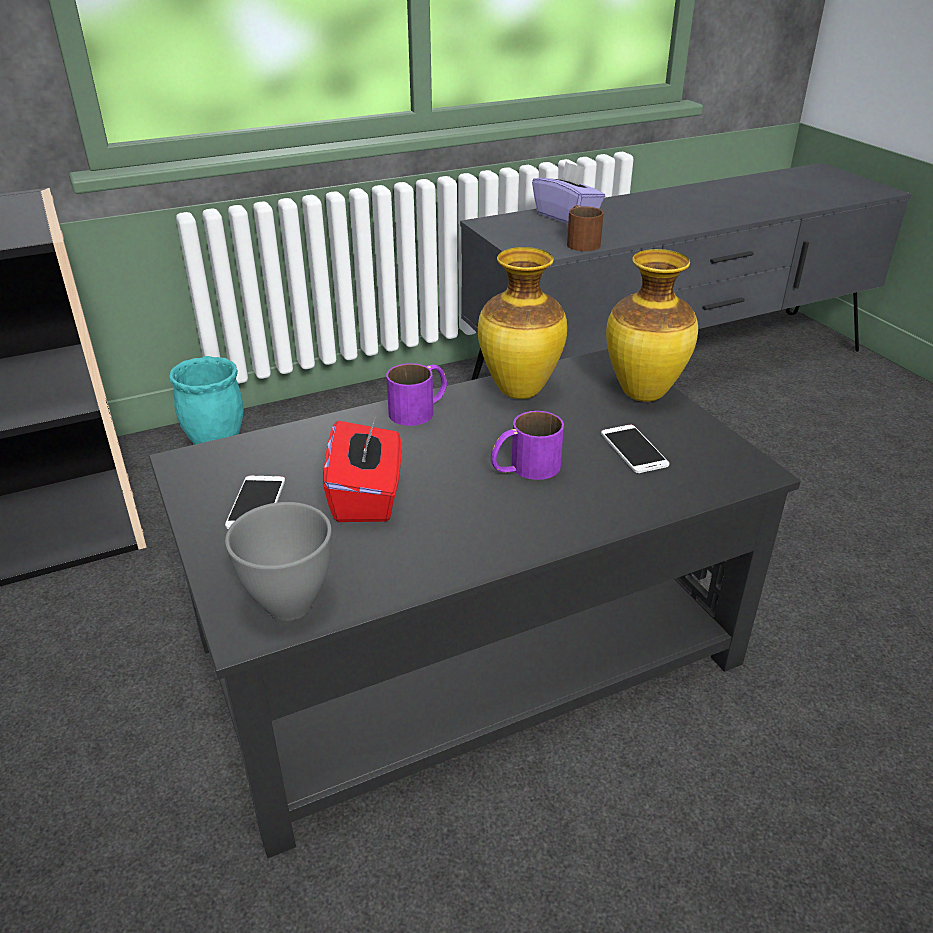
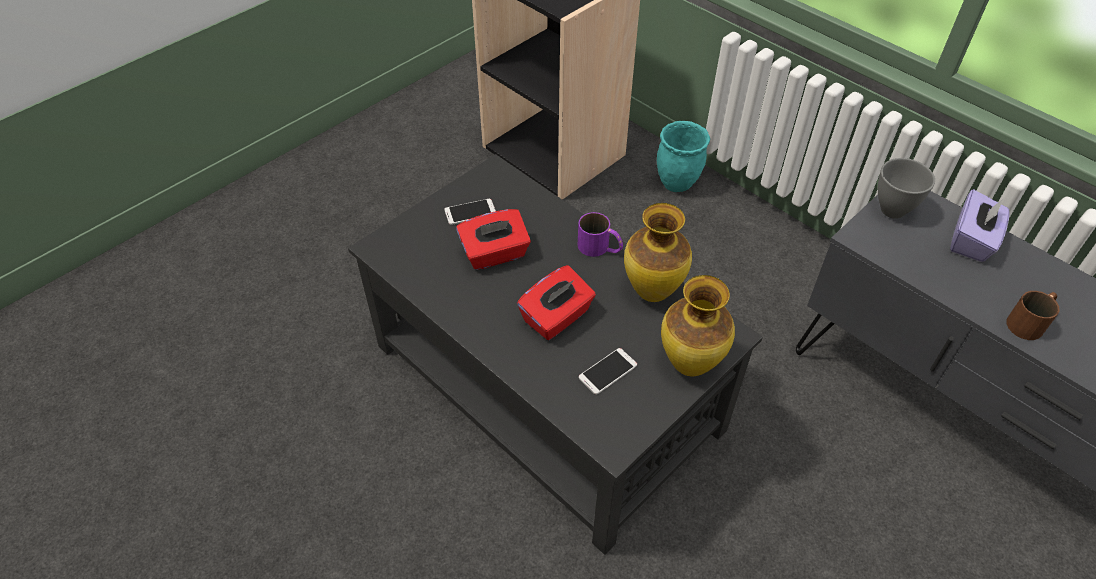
camera: 70 degrees right, 15 degrees up
grey bowl [225,502,332,621] -> grey bowl moved to [878,158,935,219]
purple mug [491,411,564,480] -> red tissue box [517,265,596,340]
brown mug [567,205,604,251] -> brown mug moved to [1006,291,1060,340]

